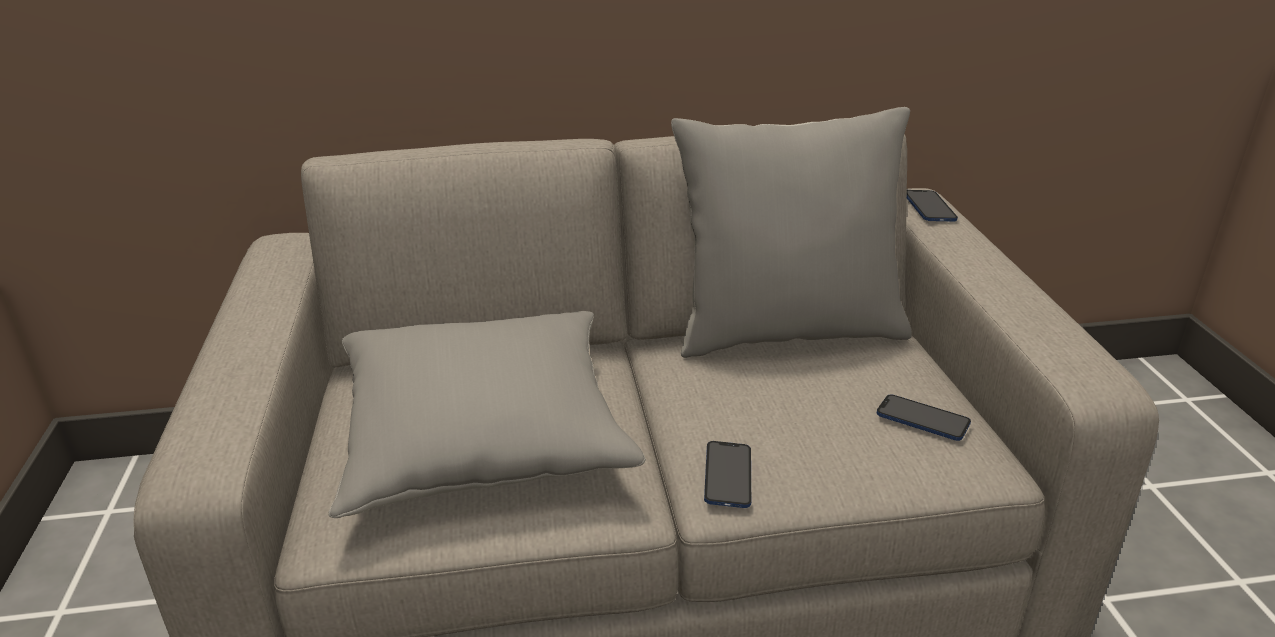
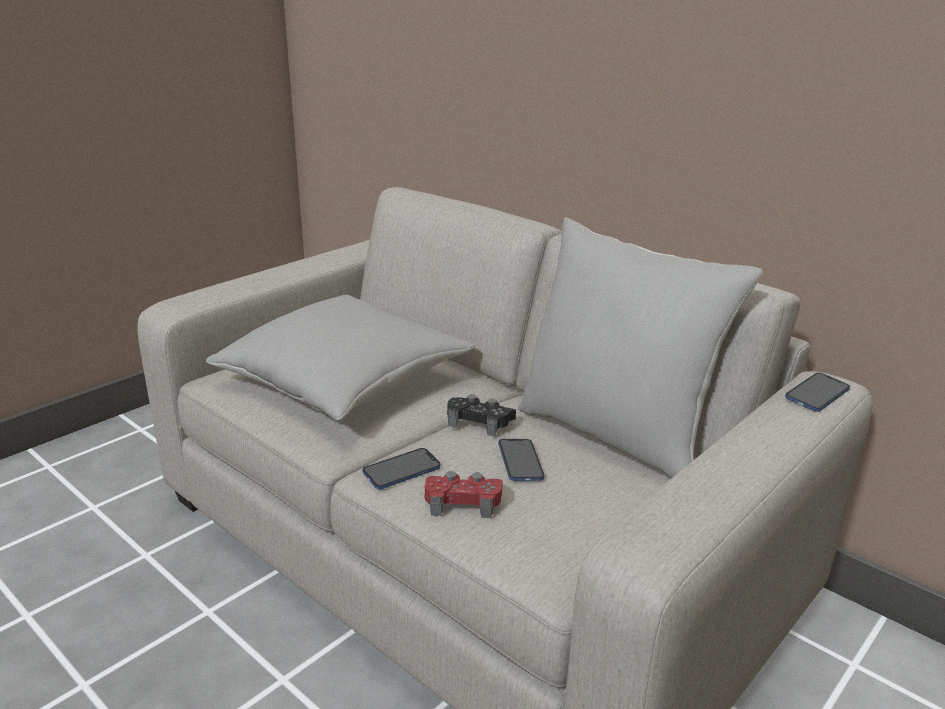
camera: 50 degrees right, 5 degrees down
phone [877,394,971,441] -> phone moved to [498,439,545,481]
none -> red game controller [425,471,503,518]
none -> black game controller [447,394,516,437]

